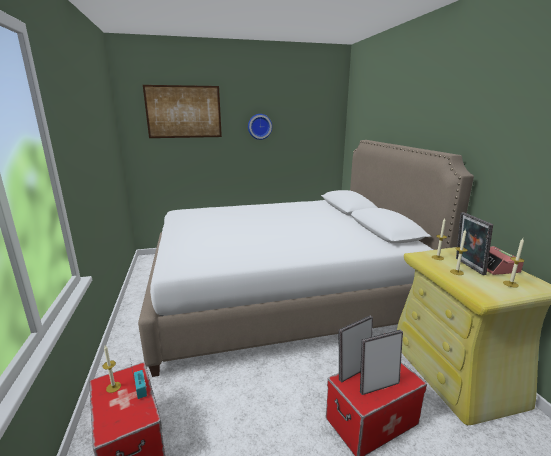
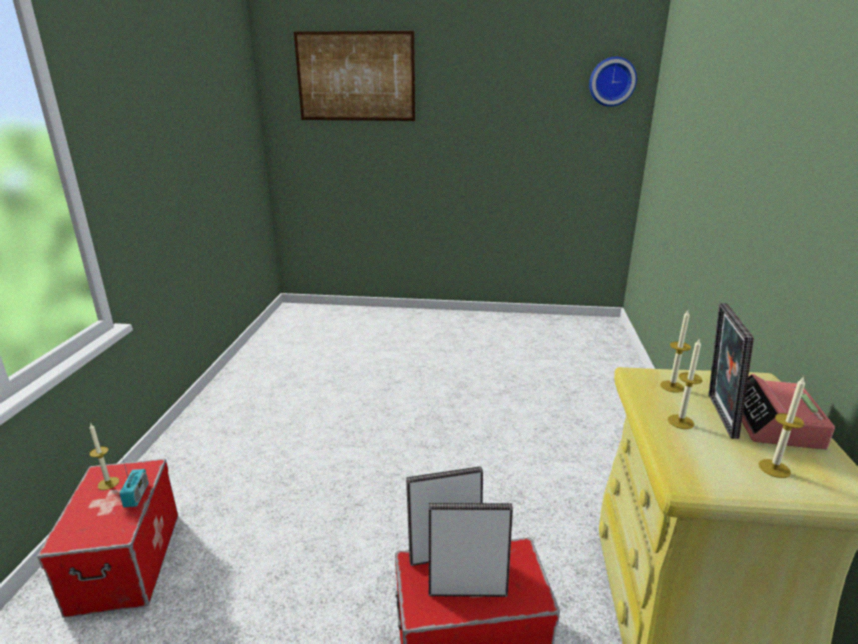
camera: 20 degrees right, 5 degrees up
white bed [138,140,474,377] -> none
wall clock [248,114,272,140] -> wall clock moved to [589,57,637,107]

